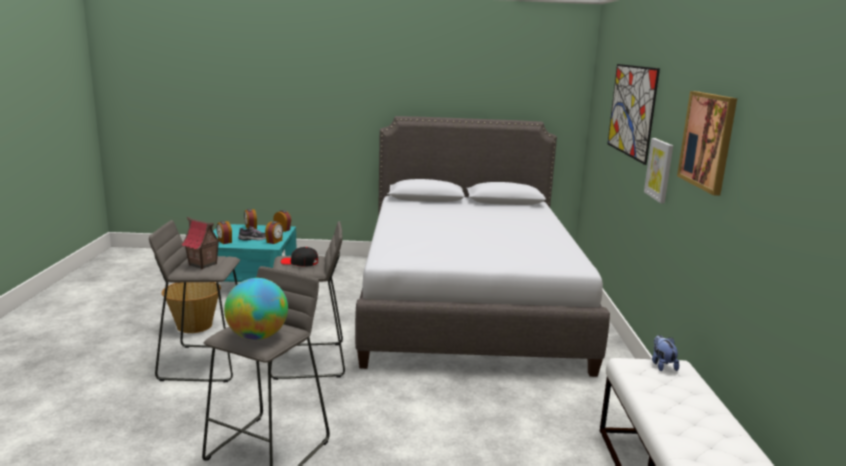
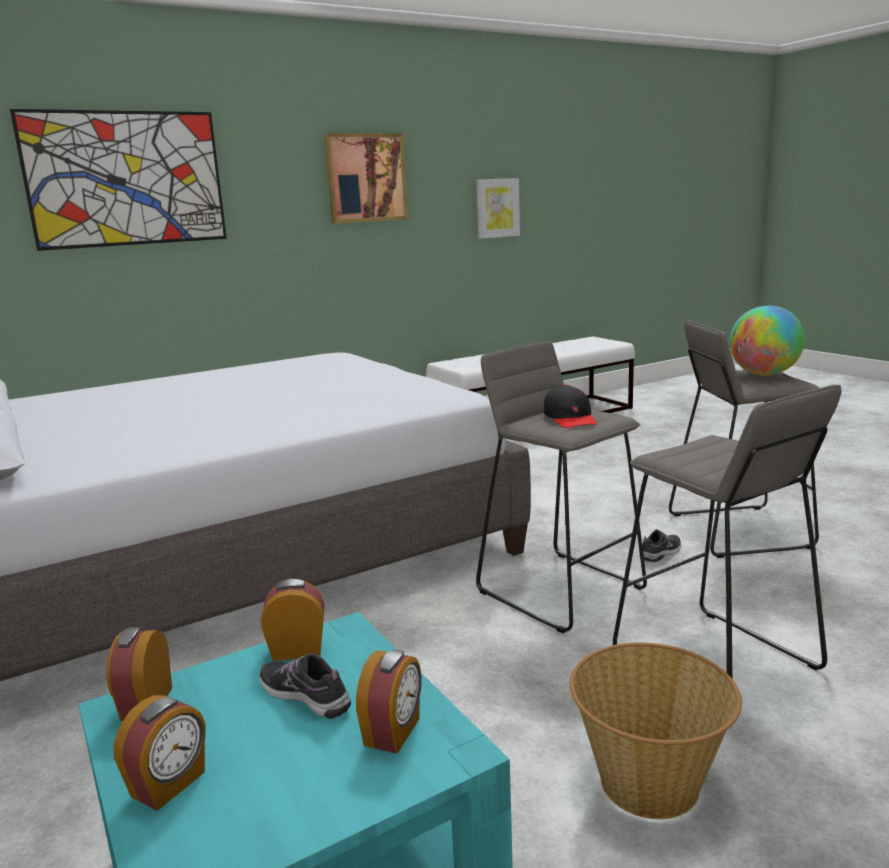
camera: 120 degrees left, 0 degrees up
toy house [181,217,222,269] -> none
picture [644,138,673,203] -> picture moved to [476,178,520,239]
plush toy [652,335,679,371] -> none
none -> shoe [642,529,681,562]

